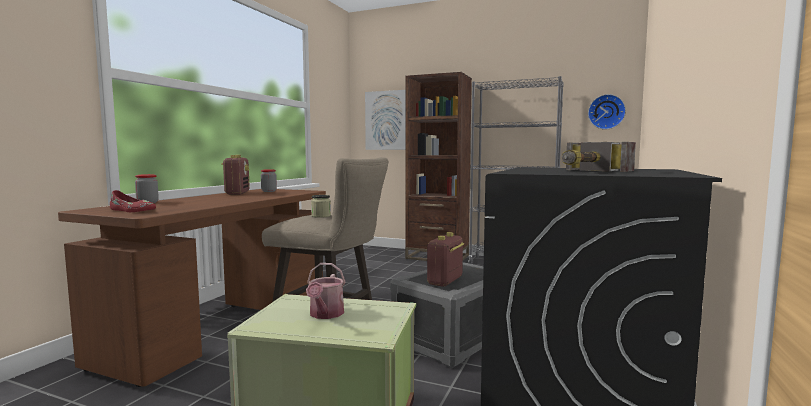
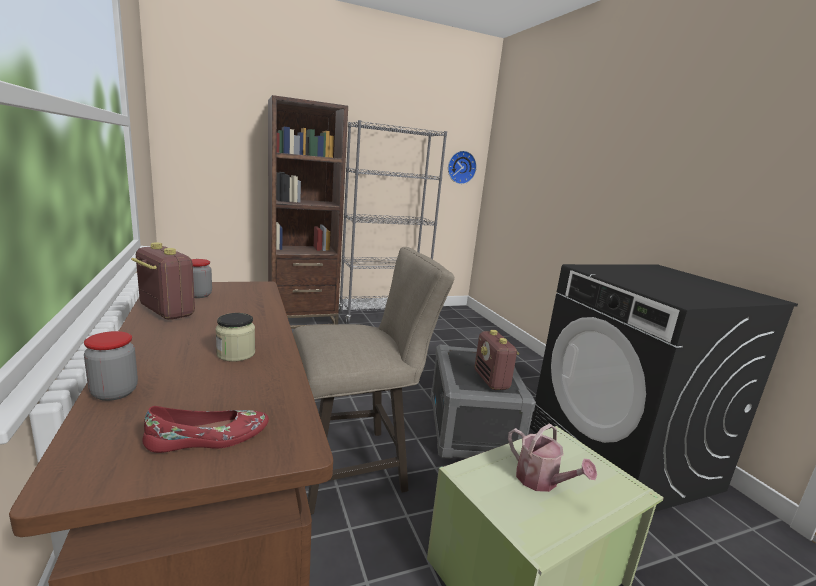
camera: 45 degrees left, 10 degrees up
jar [311,195,331,218] -> jar moved to [215,313,255,362]
picture [365,90,405,150] -> none
hammer [562,142,636,172] -> none

